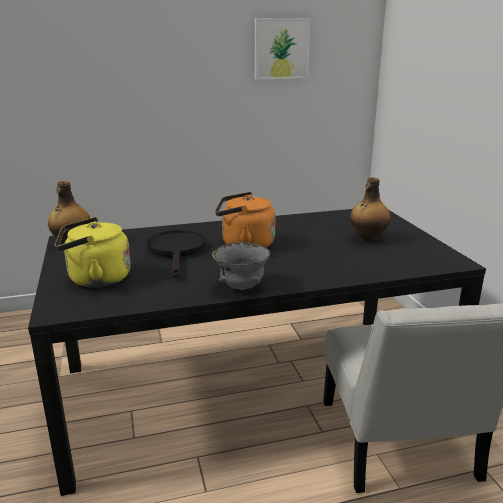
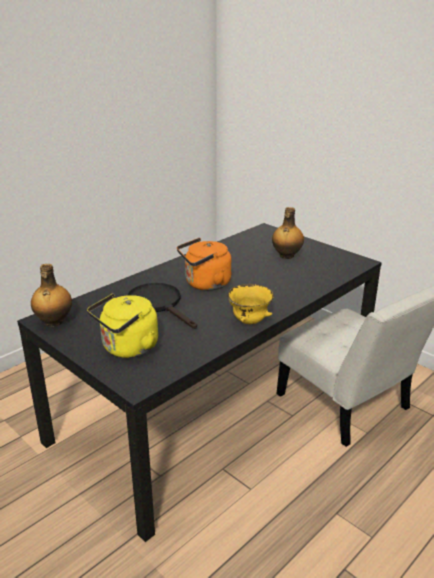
camera: 30 degrees left, 5 degrees up
grey bowl [212,242,270,290] -> yellow bowl [228,284,274,324]
picture [255,18,311,80] -> none

